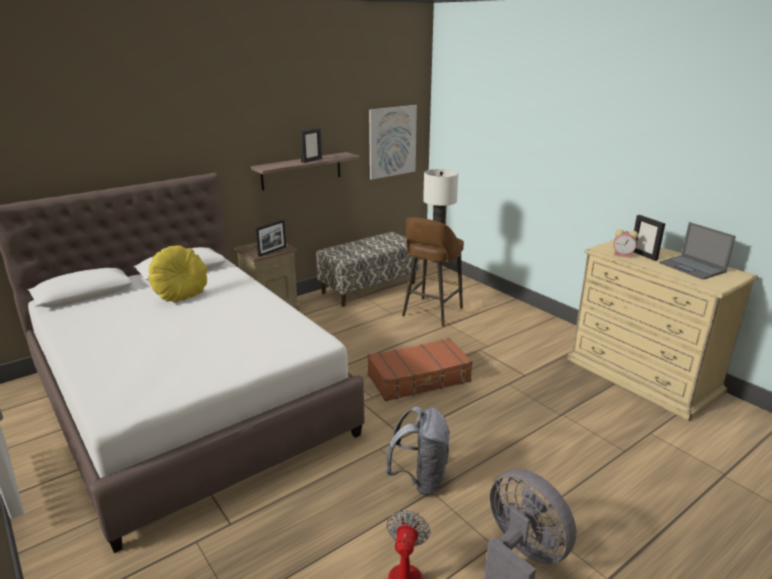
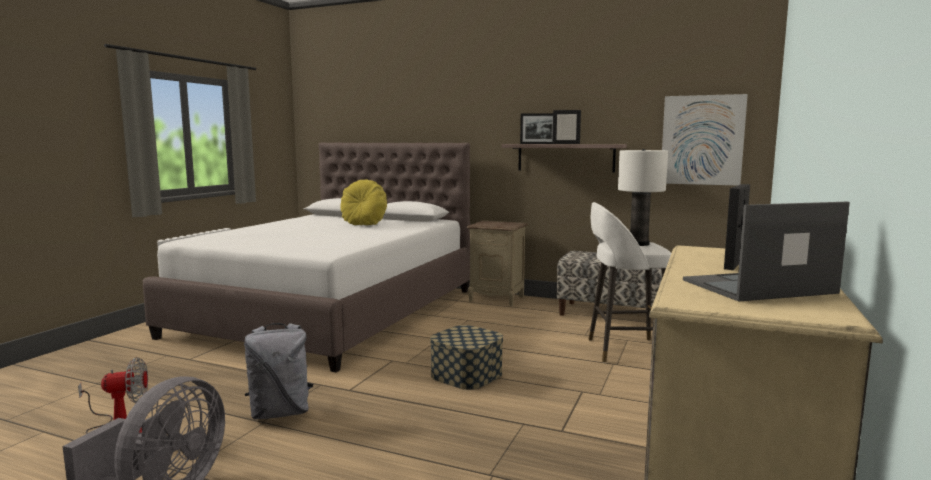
camera: 60 degrees right, 15 degrees down
picture frame [255,220,286,257] -> picture frame moved to [520,113,553,144]
brown suitcase [367,338,473,401] -> storage box [430,325,503,390]
brown stool [402,217,464,327] -> white stool [588,202,671,363]
alarm clock [613,229,638,258] -> none
laptop [659,222,736,280] -> laptop turned 45 degrees clockwise [683,202,850,302]

